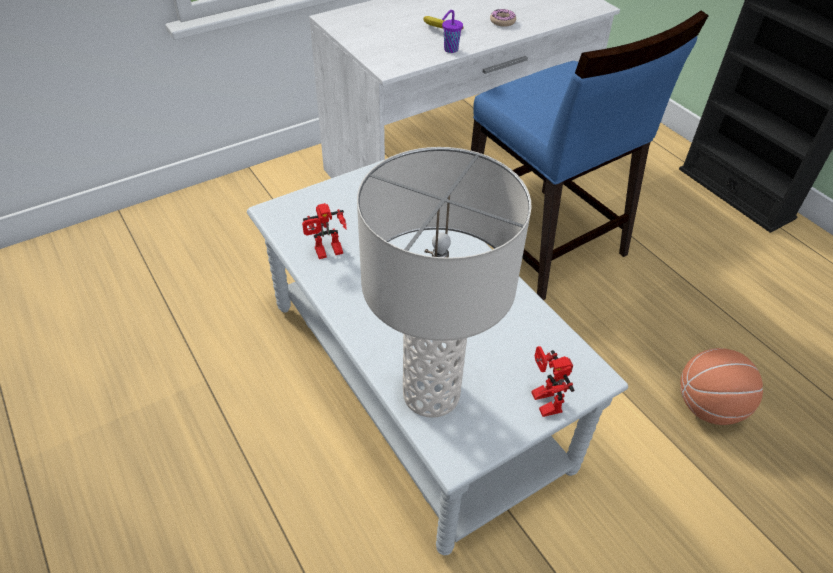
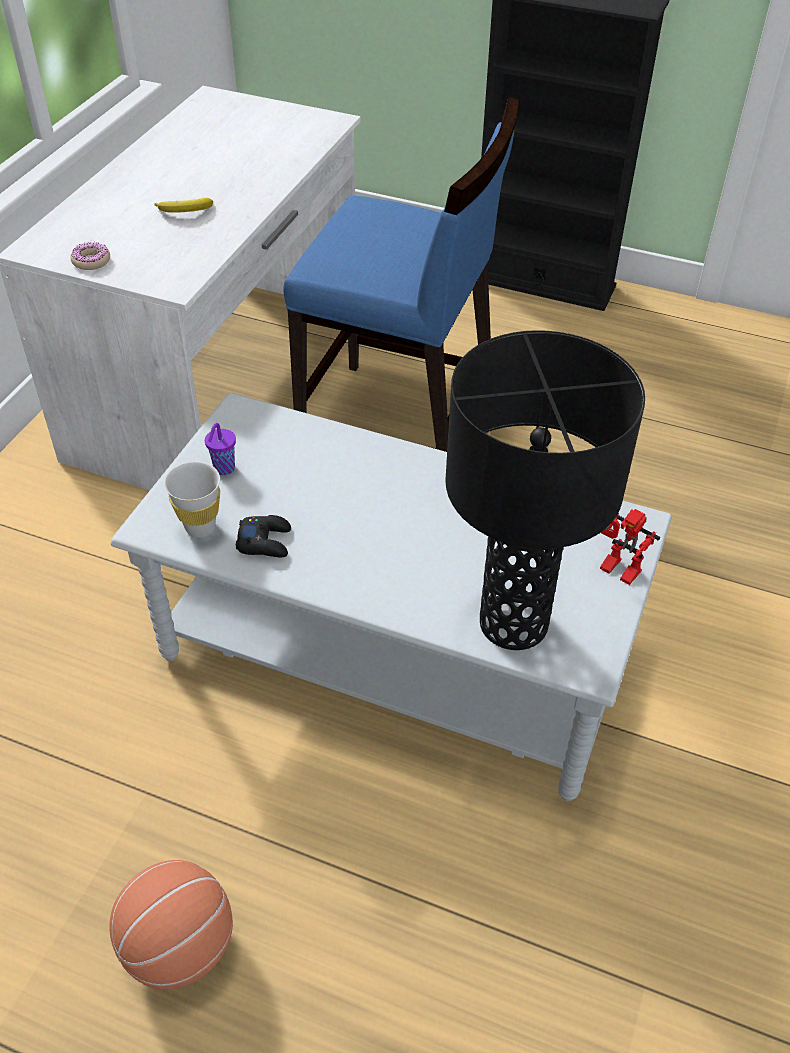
camera: 35 degrees left, 0 degrees up
toy robot [302,203,347,259] -> black game controller [236,515,291,557]
white table lamp [357,147,531,418] -> black table lamp [445,330,645,650]
purple cup [442,10,463,53] -> purple cup moved to [205,423,236,475]
donut [490,9,516,27] -> donut moved to [70,242,110,270]
basketball [680,348,763,425] -> basketball moved to [110,860,233,990]
none -> white cup [164,462,220,538]

